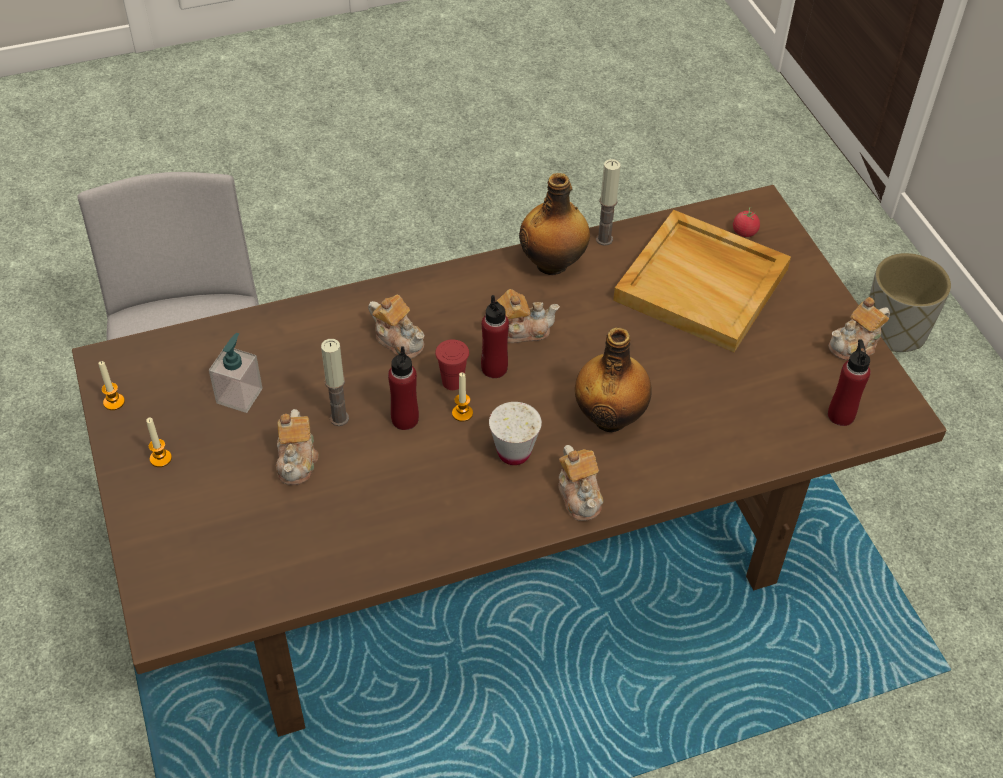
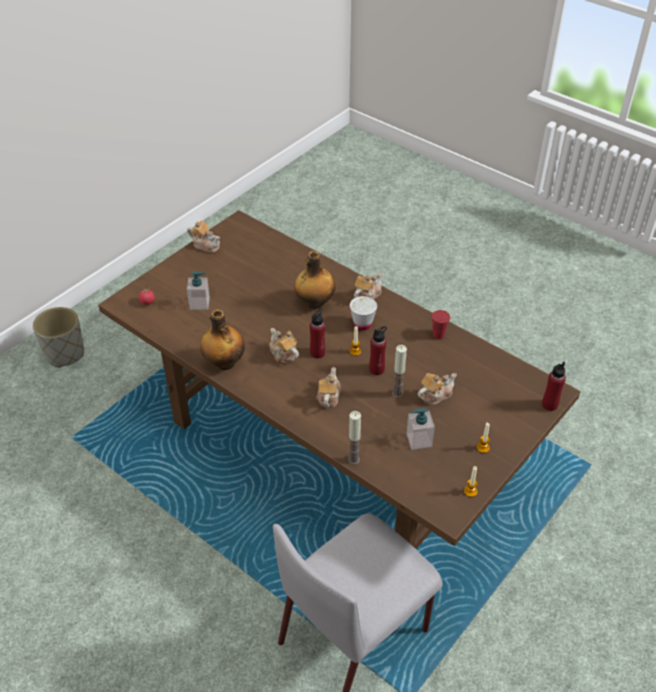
camera: 120 degrees left, 5 degrees down
red cup [435,339,469,390] -> red cup moved to [431,310,450,339]
candle [596,159,620,246] -> candle moved to [348,411,361,465]
beige tray [613,210,791,352] -> soap dispenser [187,272,210,310]
red bottle [828,339,870,426] -> red bottle moved to [542,362,566,411]

